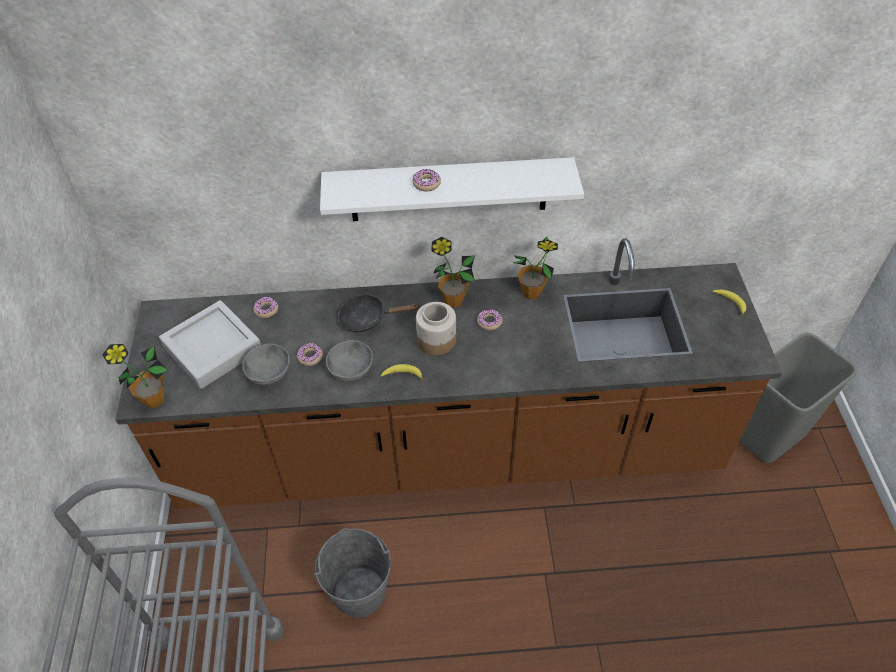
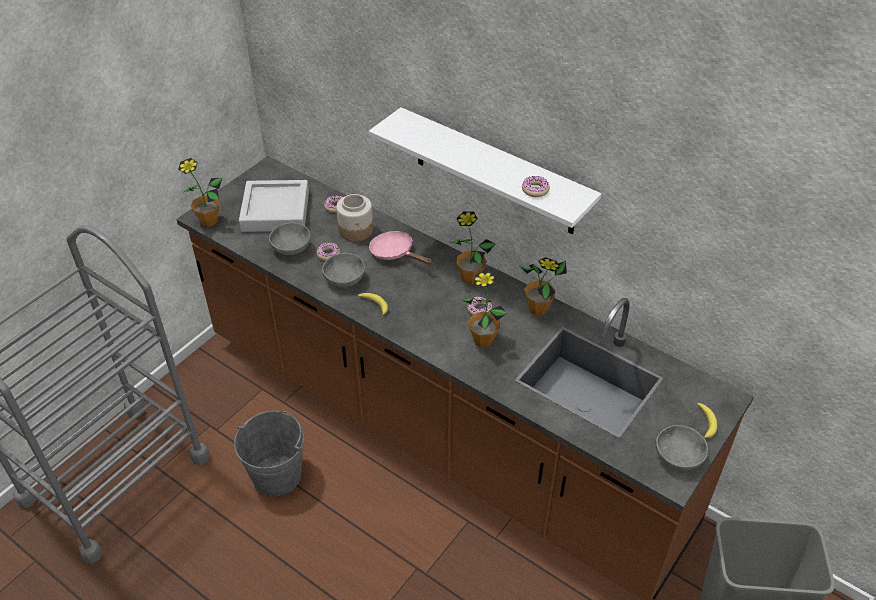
camera: 40 degrees right, 5 degrees down
black frying pan [338,294,419,332] -> pink frying pan [369,231,432,265]
donut [412,169,441,191] -> donut moved to [522,176,550,197]
jar [416,302,456,355] -> jar moved to [336,194,373,242]
none -> potted plant [461,271,507,348]
none -> grey bowl [656,425,708,470]

